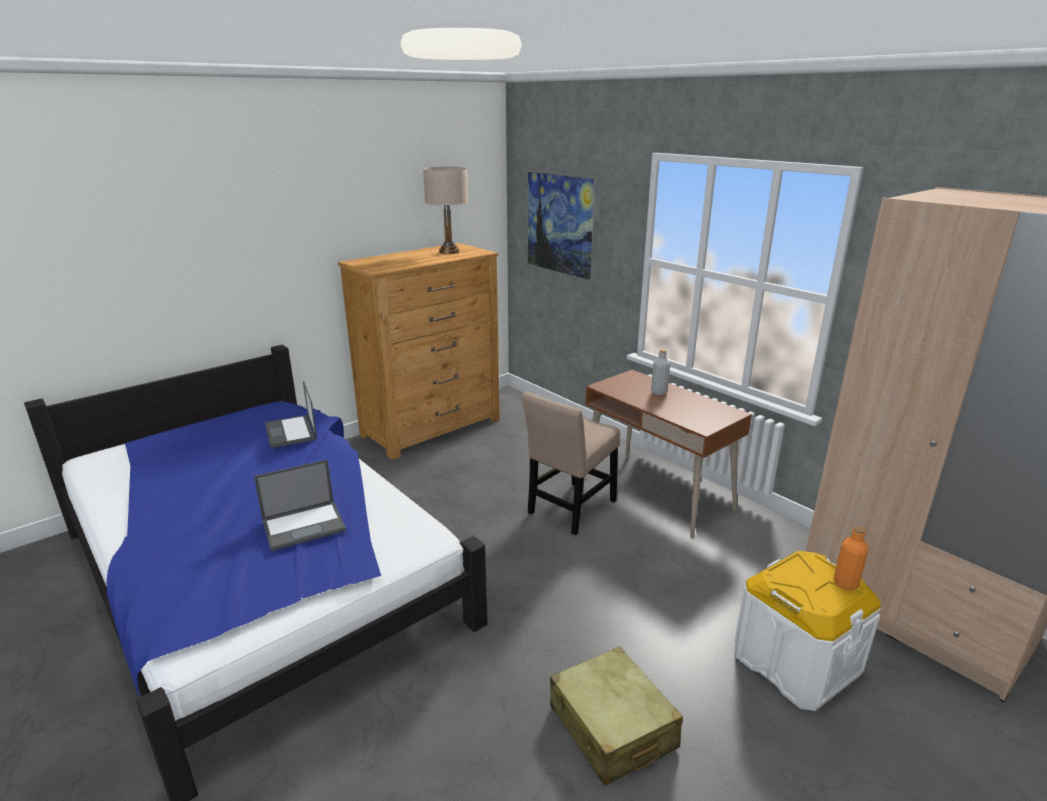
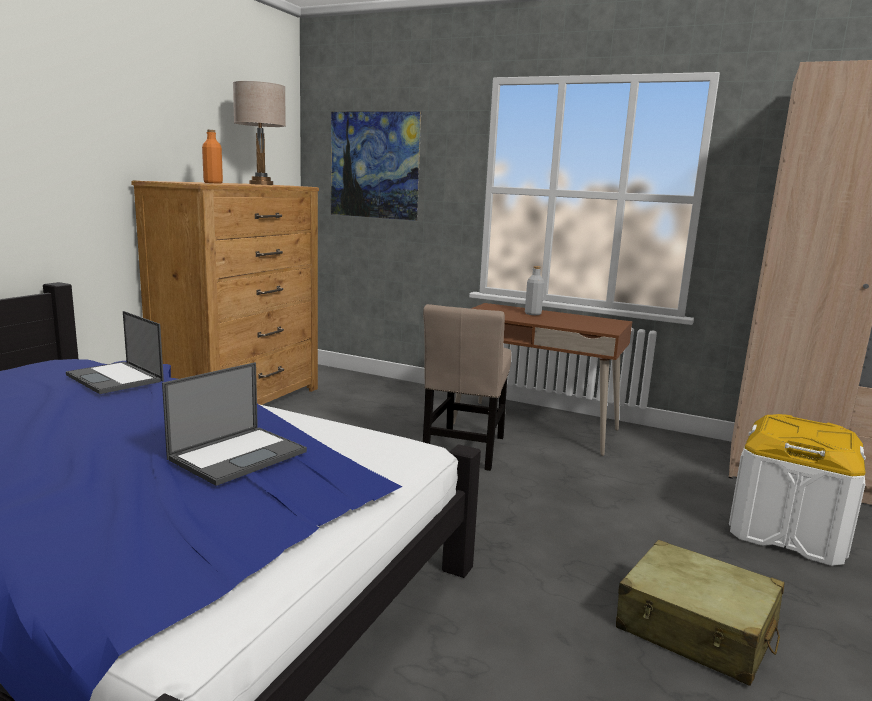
camera: 25 degrees left, 10 degrees down
orange bottle [834,526,868,590] -> orange bottle moved to [202,130,223,184]

